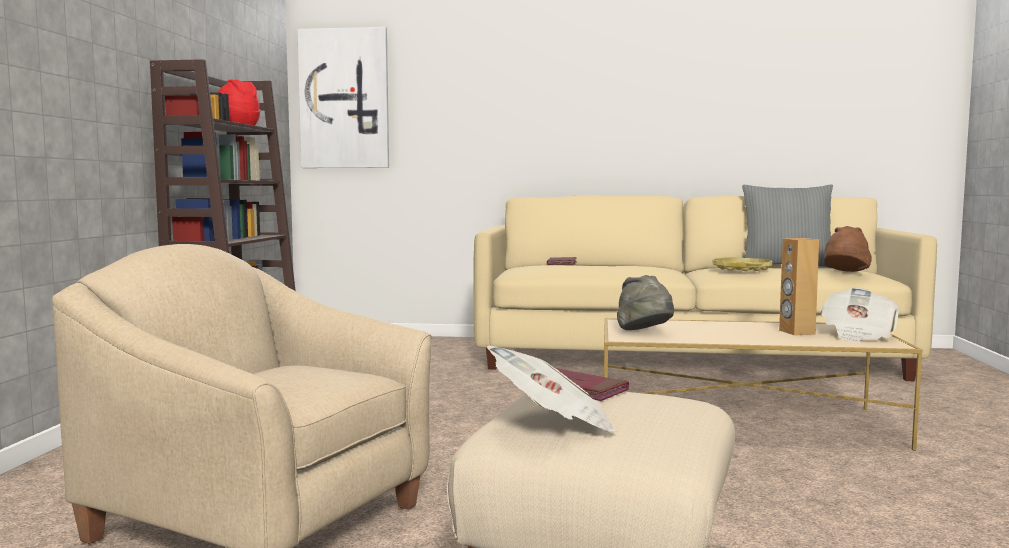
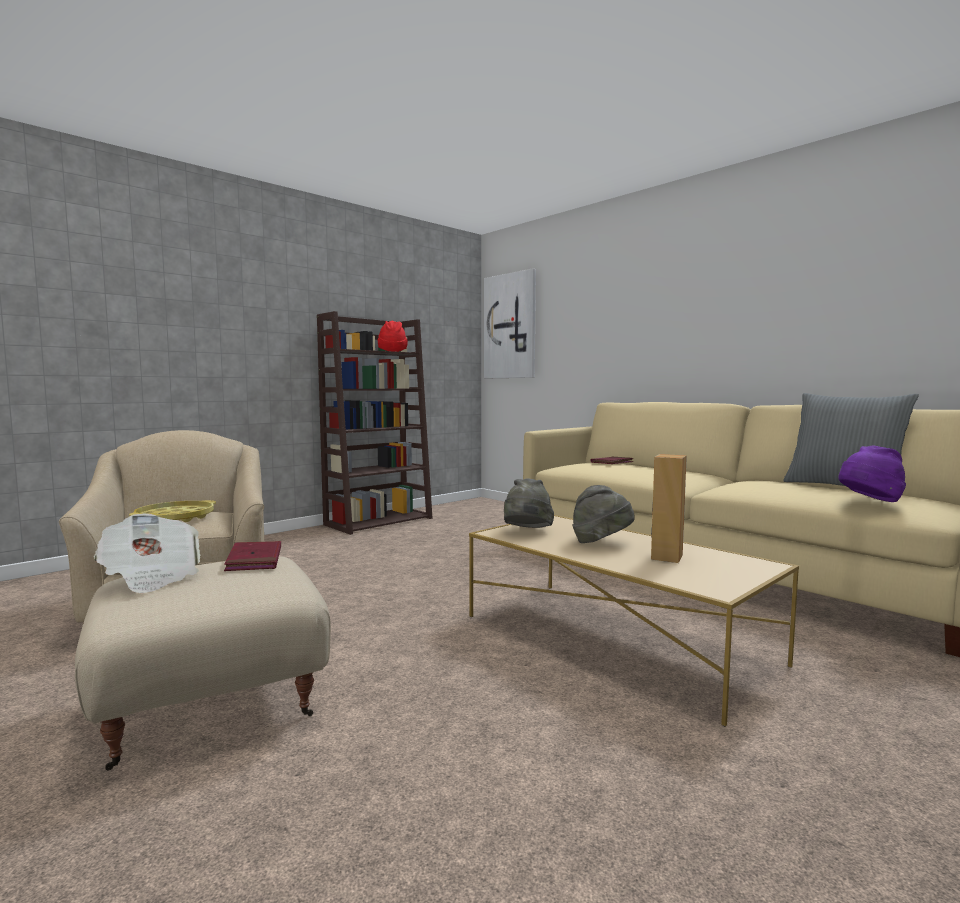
camera: 40 degrees right, 0 degrees up
yellow tray [712,257,772,271] -> yellow tray moved to [129,500,216,522]
newspaper [820,288,900,342] -> none
brown hat [824,226,872,272] -> purple hat [838,445,906,502]
none -> grey hat [573,485,634,543]

